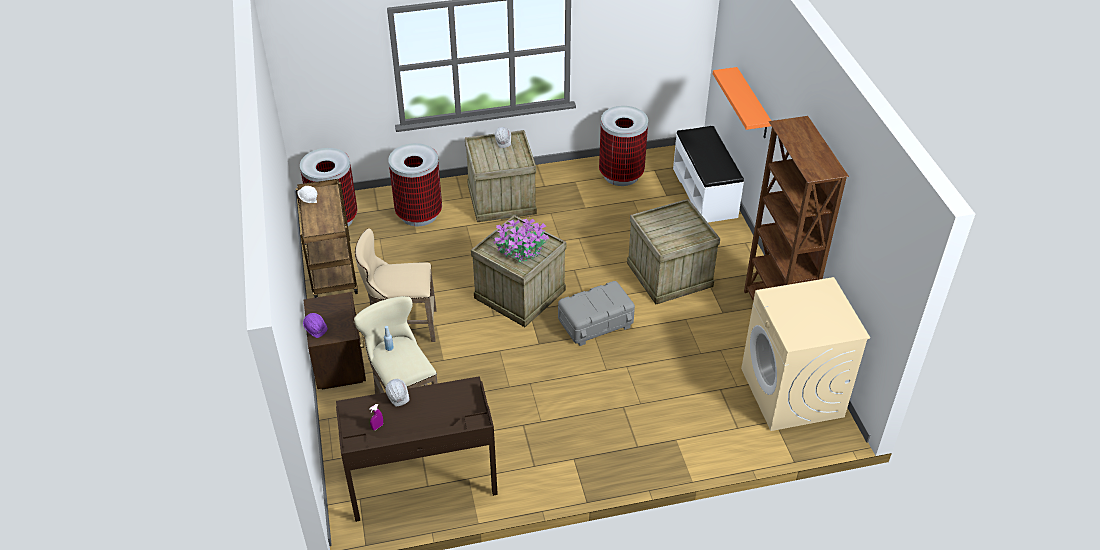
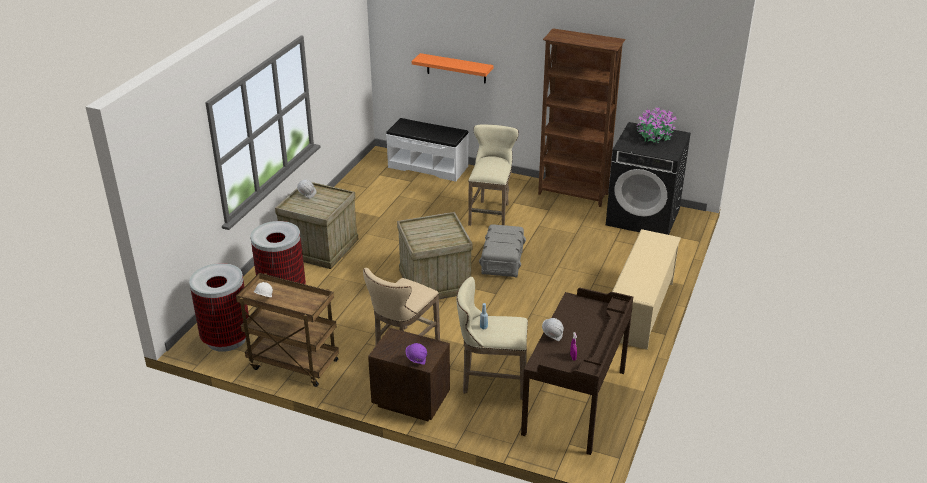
camera: 55 degrees left, 10 degrees down
potted plant [493,218,549,264] -> potted plant moved to [637,108,677,143]
trash can [599,106,648,186] -> none
crate [627,199,720,305] -> beige stool [468,125,519,226]
beige washing machine [741,277,870,431] -> black washing machine [606,122,691,235]
none -> beige shoe rack [612,229,681,350]

